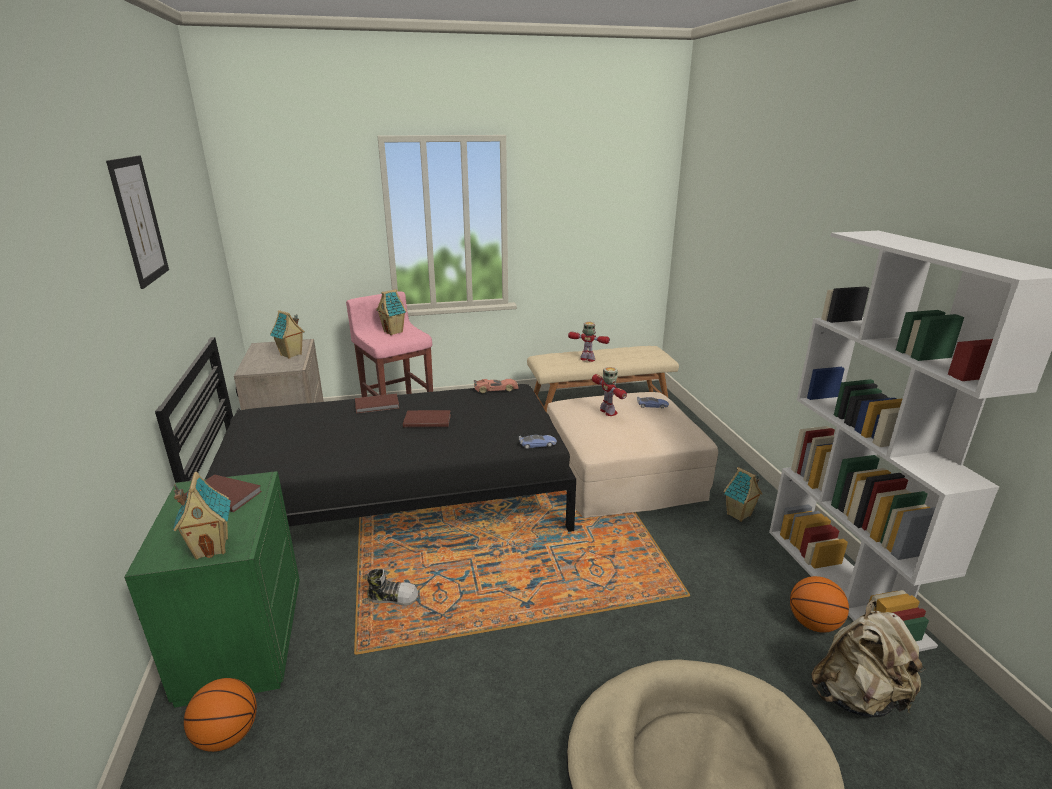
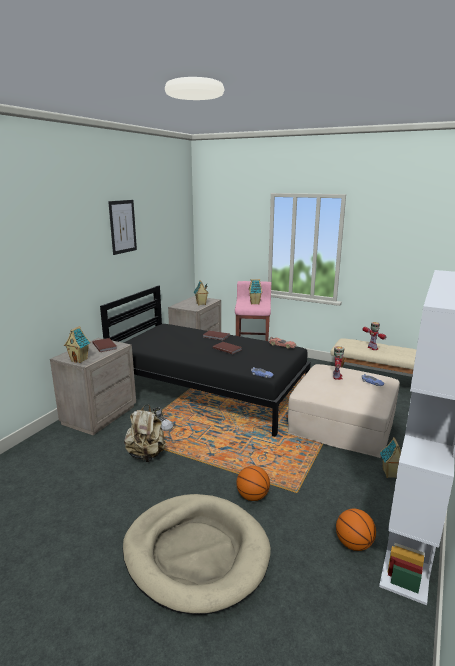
camera: 40 degrees right, 5 degrees down
green nightstand [124,471,300,708] -> beige nightstand [50,338,136,435]
basketball [184,678,257,752] -> basketball moved to [236,466,270,501]
beige backpack [811,600,926,717] -> beige backpack moved to [124,404,166,462]

